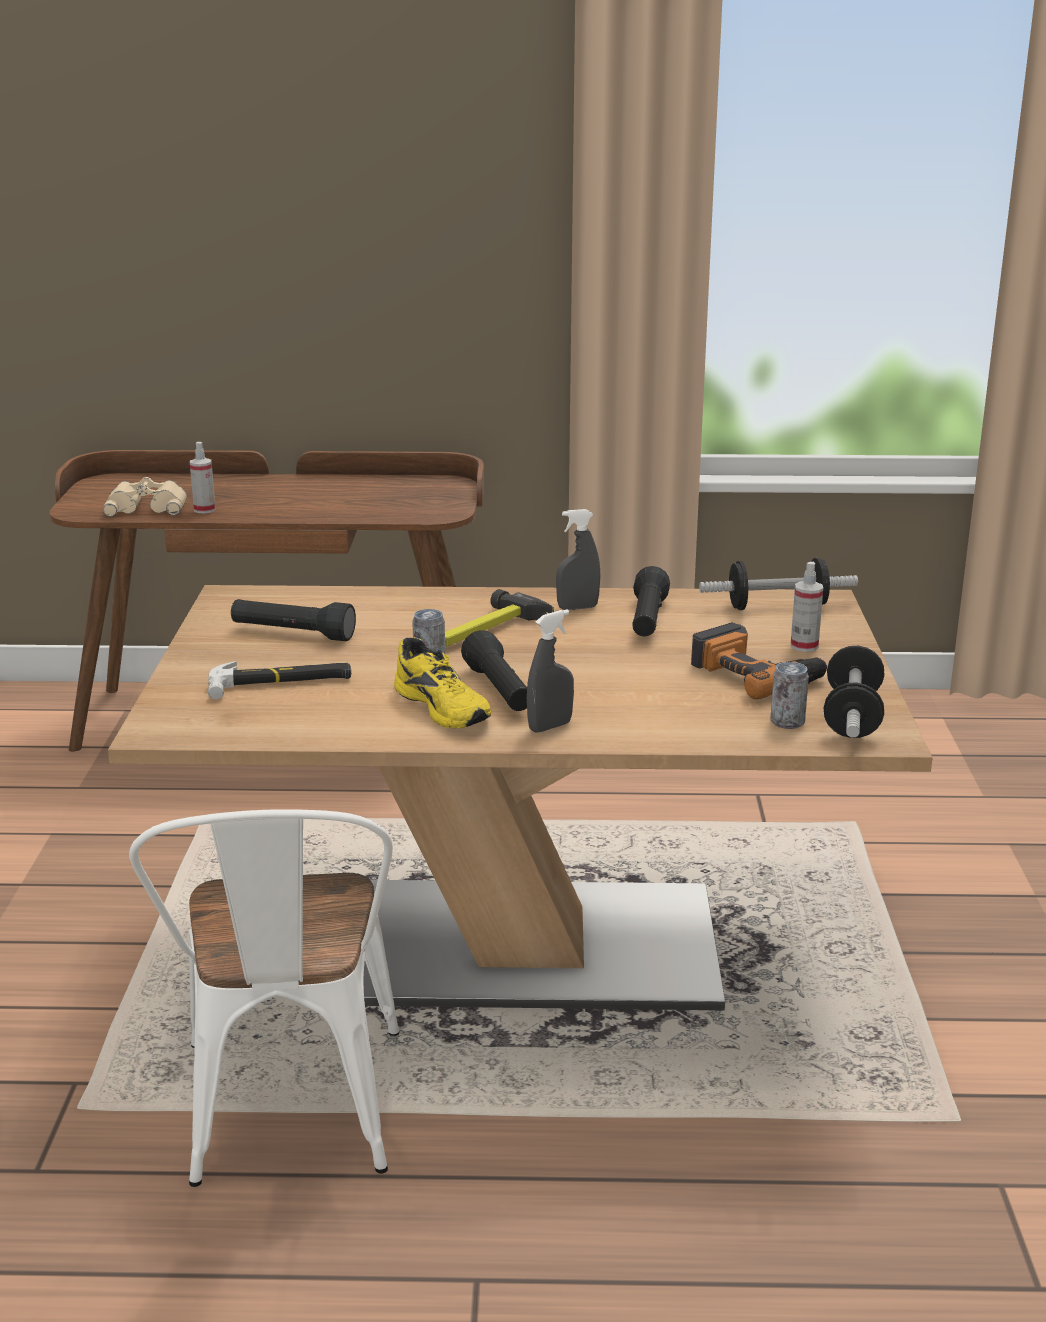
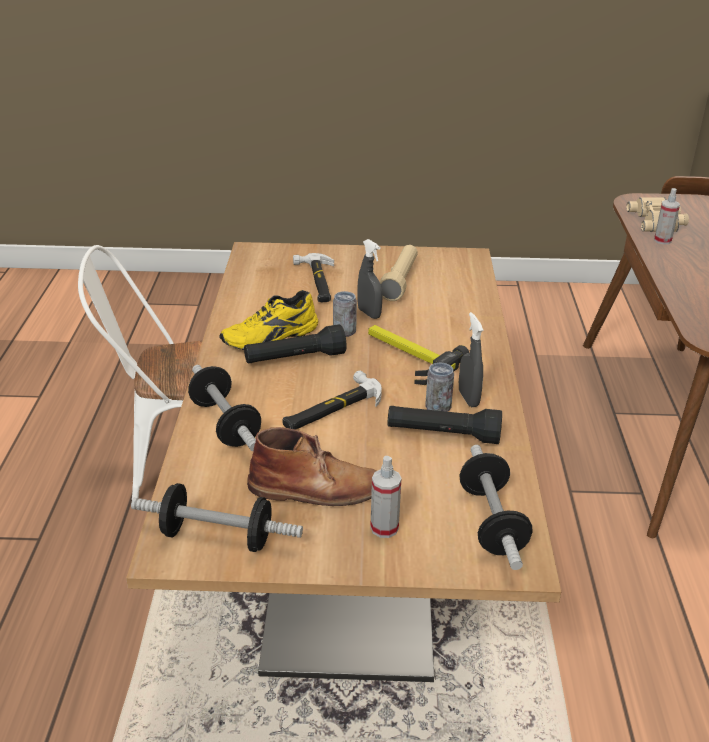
camera: 90 degrees right, 10 degrees up
black flashlight [231,599,356,642] -> beige flashlight [379,245,418,301]
grey spray bottle [527,609,574,732] -> grey spray bottle moved to [357,239,383,319]
power drill [691,622,828,699] -> brown boot [247,427,376,506]
can [770,662,809,729] -> can moved to [425,363,454,412]
none -> dumbbell [188,365,261,451]
none -> hammer [282,371,382,430]

